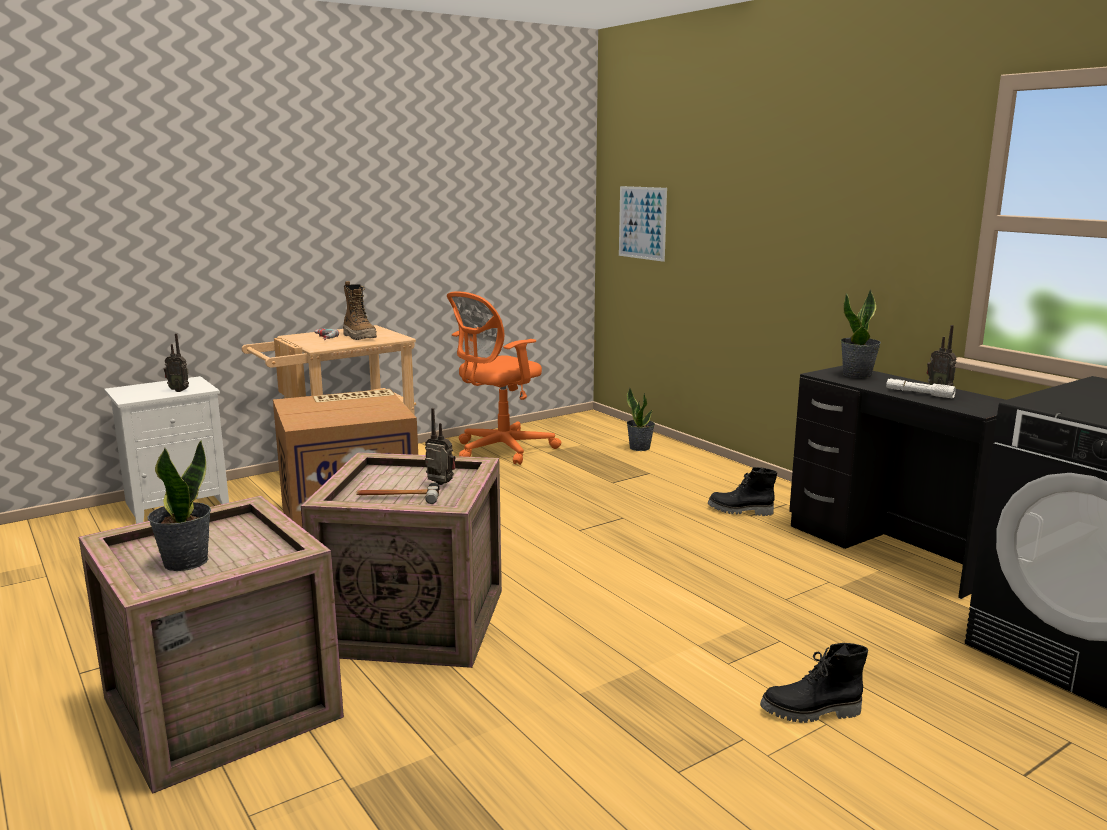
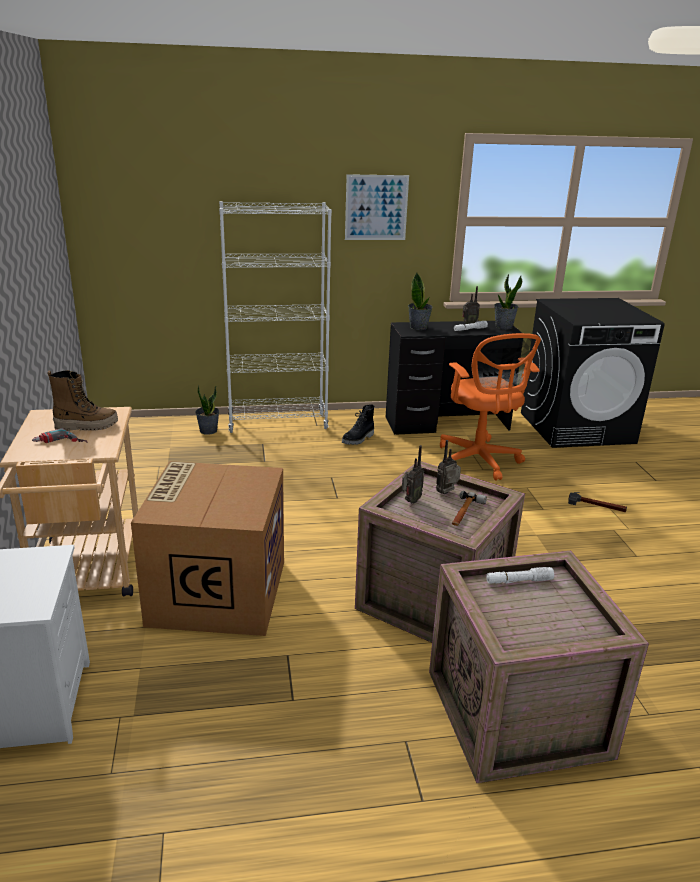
camera: 65 degrees left, 10 degrees up
potted plant [147,440,211,571] -> potted plant moved to [494,274,522,329]
radio [164,333,189,392] -> radio moved to [402,445,424,504]
orange office chair [447,291,561,465] -> orange office chair moved to [440,333,541,481]
picture [619,186,667,262] -> picture moved to [345,174,409,240]
black boot [760,643,868,723] -> hammer [568,492,627,512]
none -> white bookcase [219,201,332,433]
none -> white flashlight [486,567,554,584]

